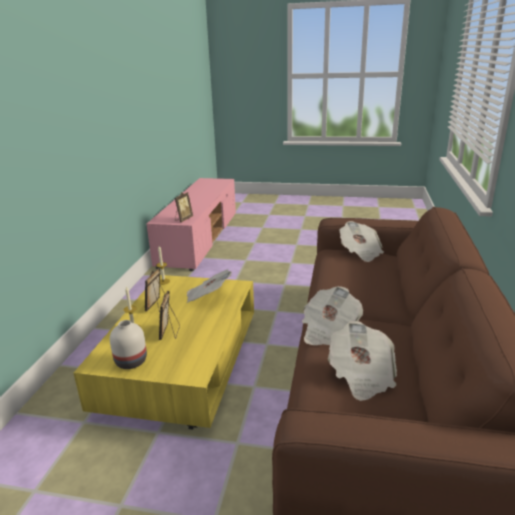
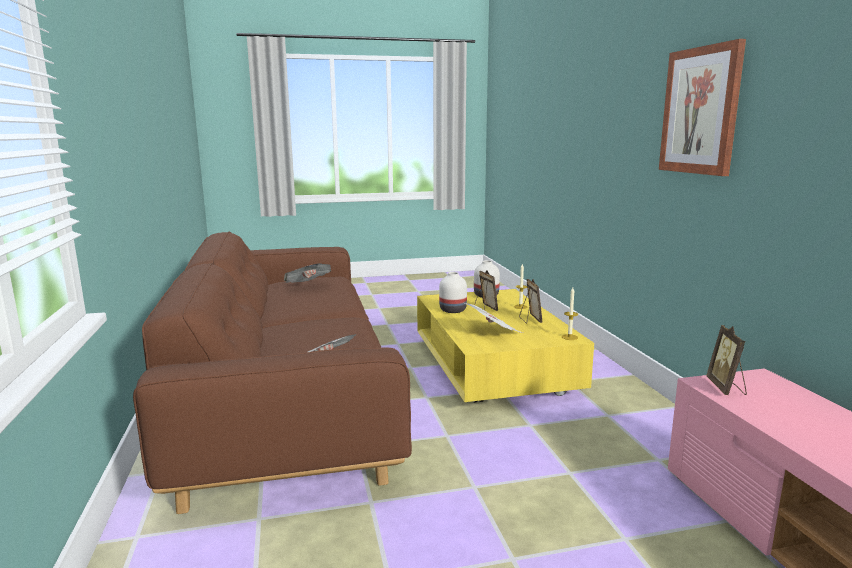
camera: 155 degrees right, 10 degrees down
newspaper [302,286,363,345] -> none
none -> white vase [439,272,467,313]
none -> picture [659,39,746,176]

